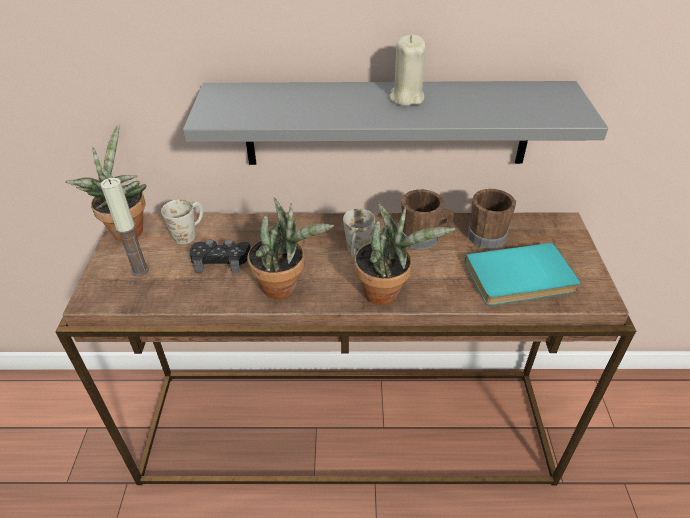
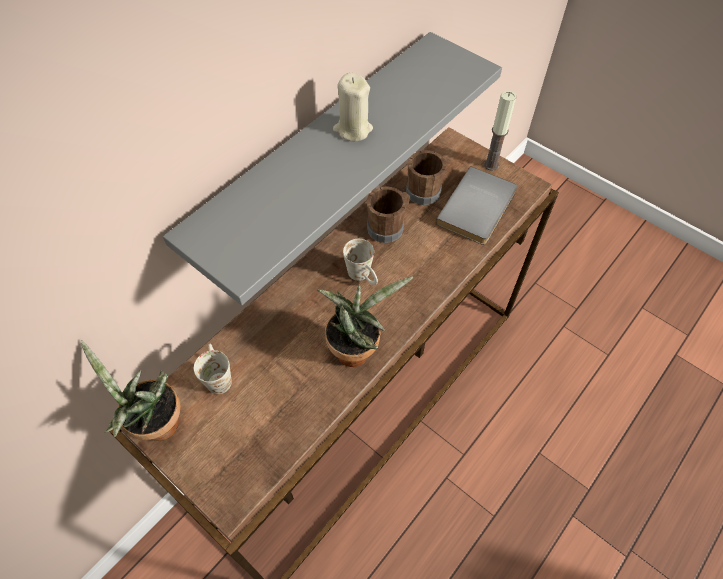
camera: 50 degrees left, 15 degrees up
candle [100,178,149,276] -> candle moved to [484,91,517,171]
black game controller [189,239,251,273] -> none
potted plant [354,203,455,305] -> none
turquoise book [464,243,580,305] -> grey book [436,166,517,245]

